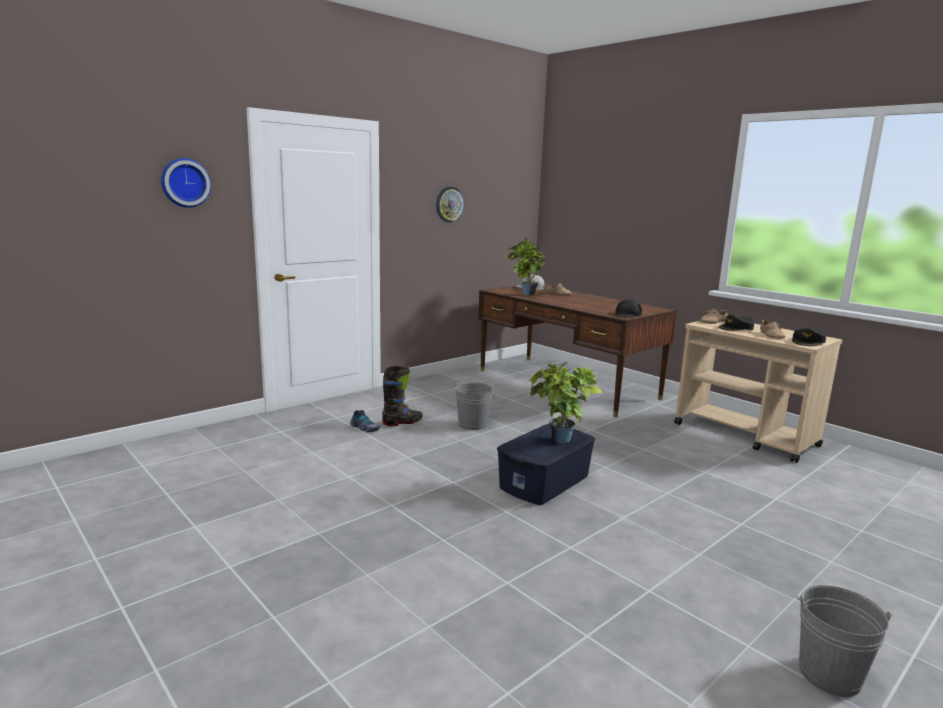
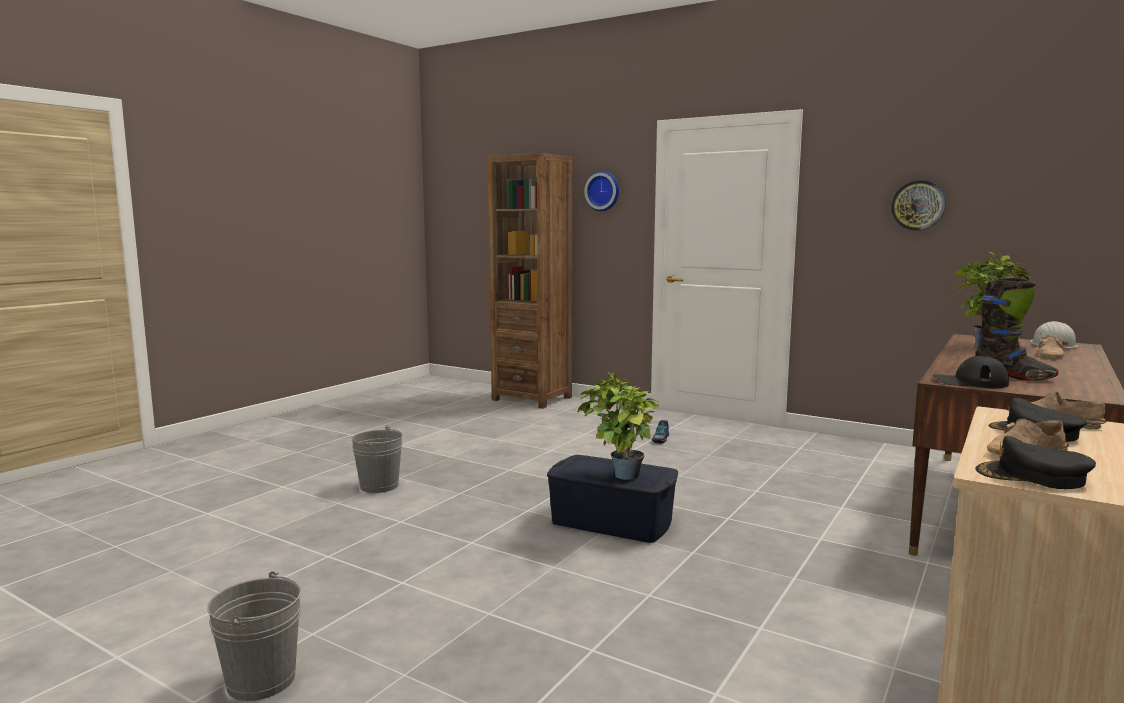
camera: 75 degrees right, 5 degrees down
black boot [382,366,423,426] -> black boot moved to [975,278,1059,381]
grey bucket [455,382,495,430] -> grey bucket moved to [351,426,403,493]
none -> brown bookcase [487,153,573,409]

